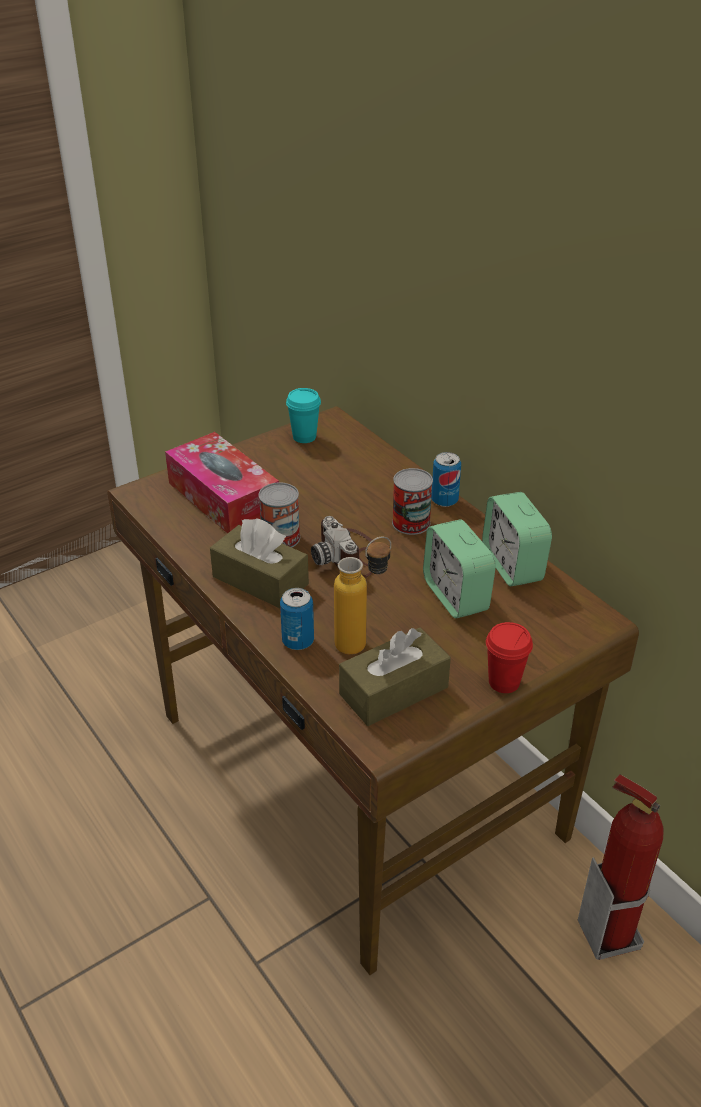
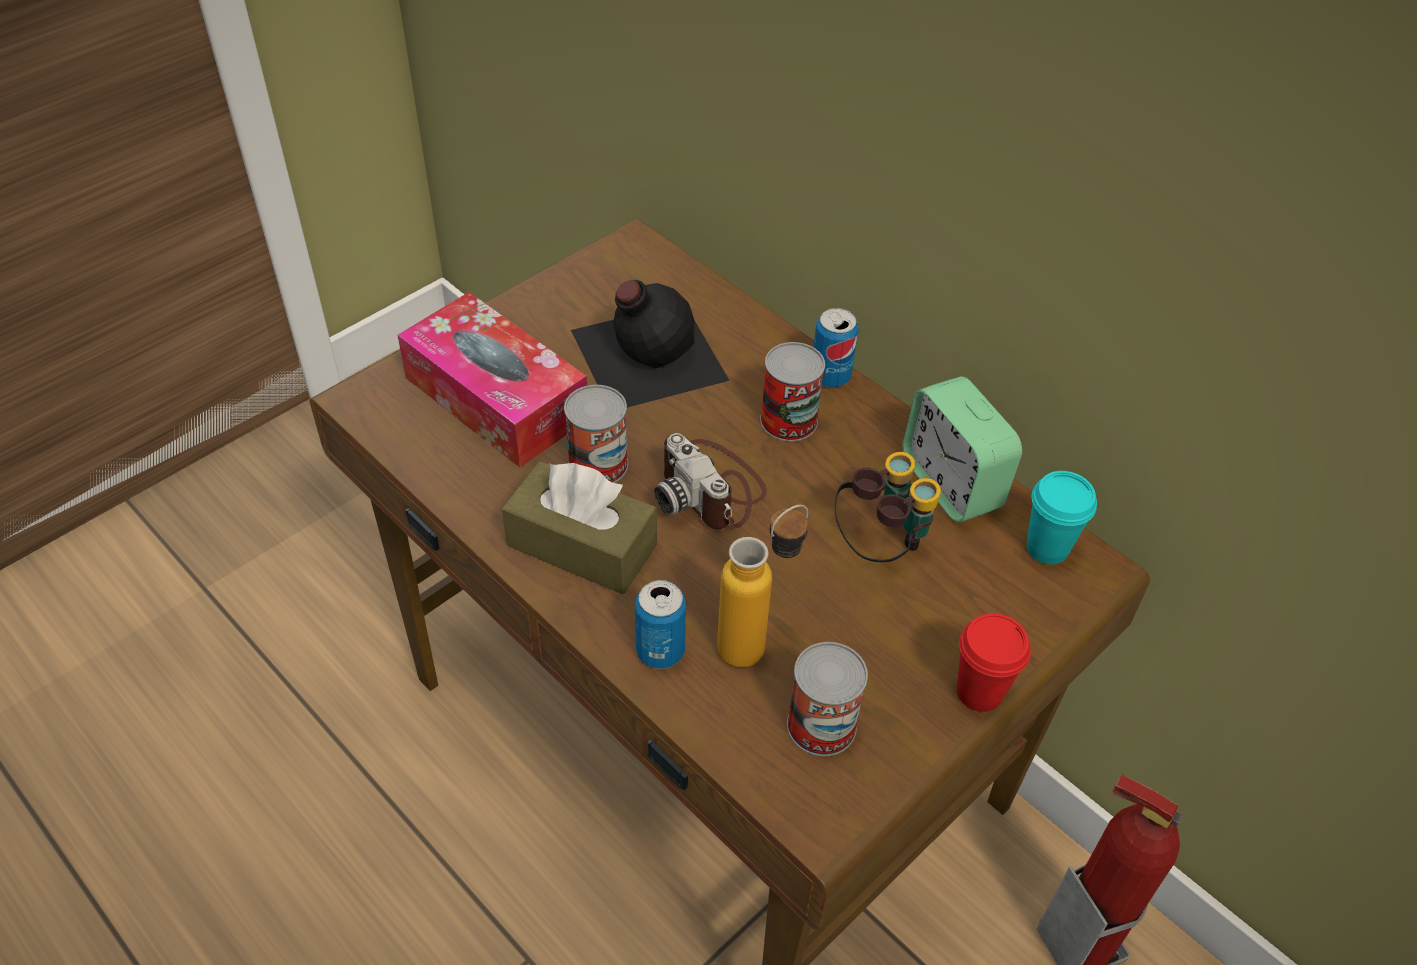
camera: 10 degrees left, 10 degrees up
turquoise cup [286,388,321,443] -> turquoise cup moved to [1027,471,1097,564]
brown tissue box [339,628,451,726] -> can [787,642,868,756]
alarm clock [423,519,496,618] -> binoculars [835,452,941,562]
none -> black bottle [571,280,730,407]

